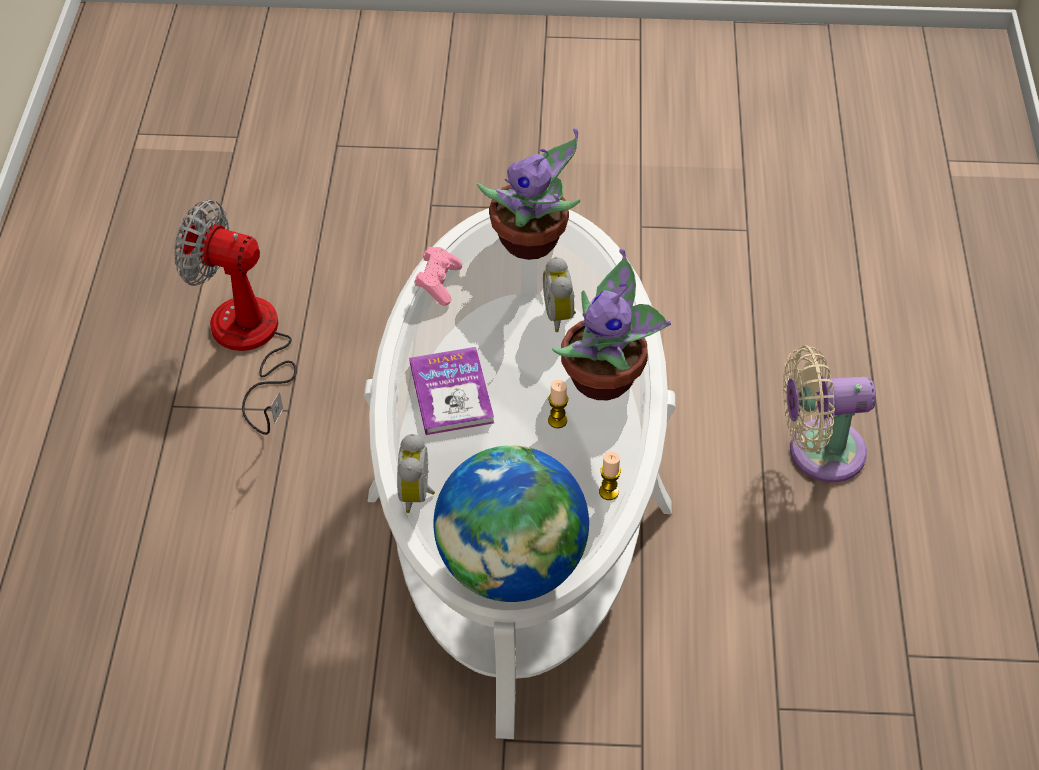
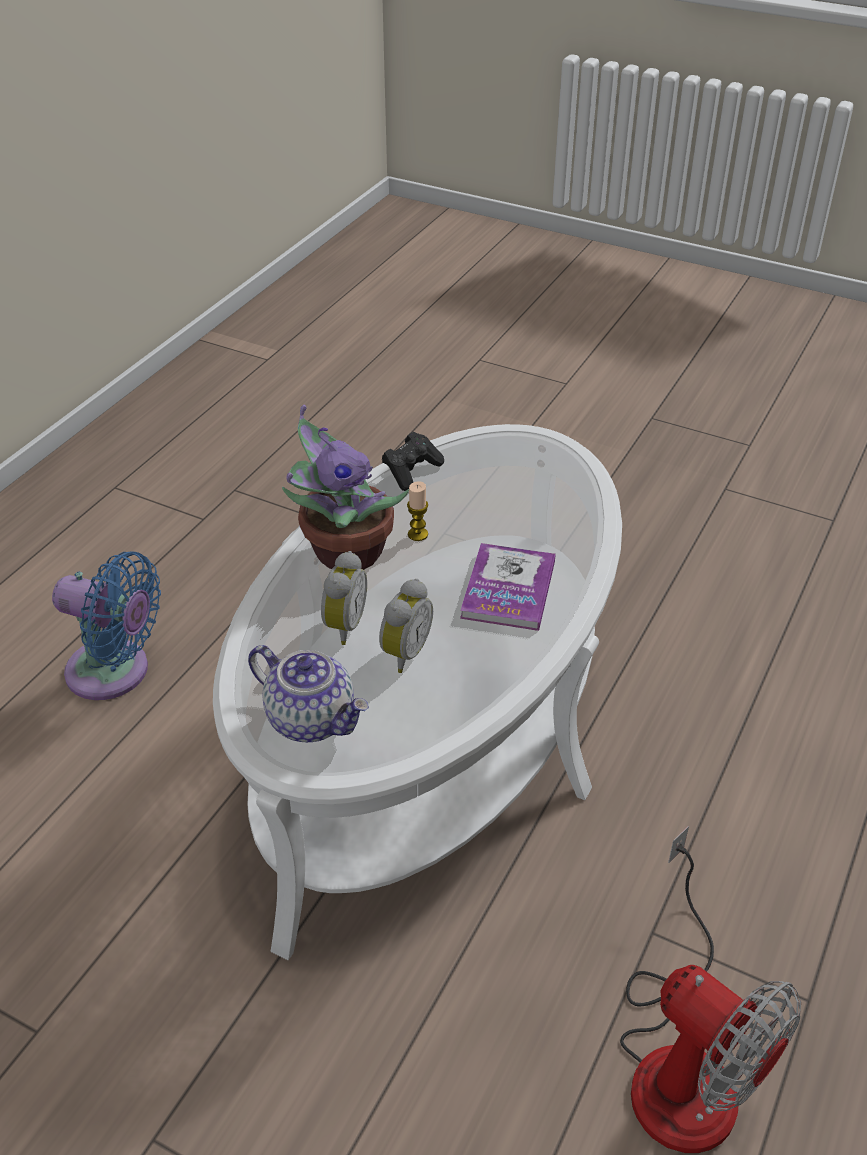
camera: 155 degrees left, 10 degrees down
alarm clock [397,434,435,513] -> alarm clock moved to [379,579,433,673]
pink game controller [414,247,462,306] -> none
globe [433,445,589,602] -> none
potted plant [477,128,581,260] -> teapot [248,645,369,742]
candle [599,452,621,500] -> black game controller [382,432,444,491]
beige fan [783,345,876,482] -> blue fan [52,551,161,700]

